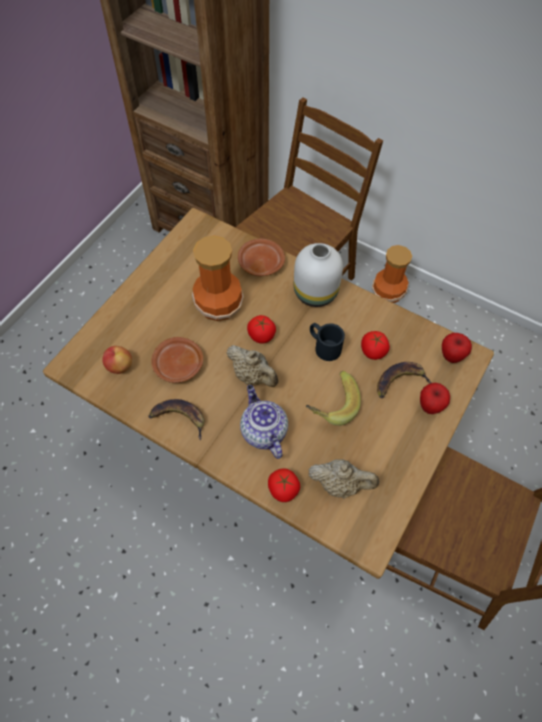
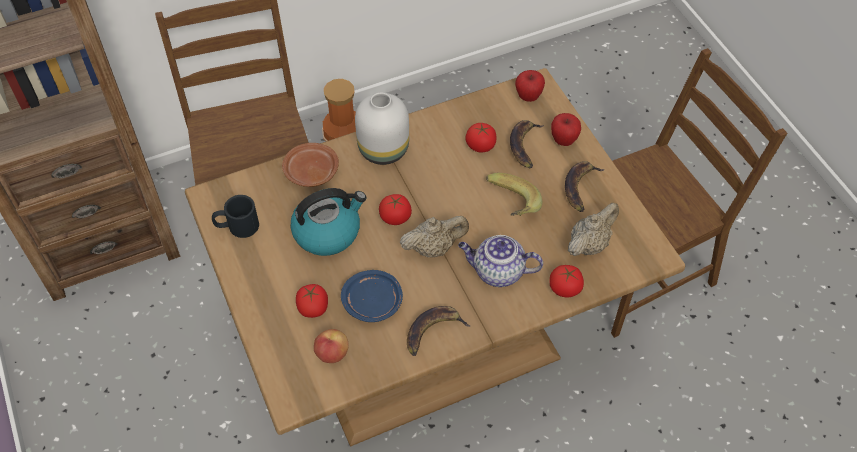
camera: 55 degrees left, 5 degrees down
brown plate [151,337,203,383] -> blue plate [341,270,403,322]
vase [192,235,244,321] -> kettle [290,188,366,256]
black mug [310,323,345,361] -> black mug moved to [212,195,259,238]
none -> tomato [296,284,328,318]
none -> banana [565,161,605,212]

